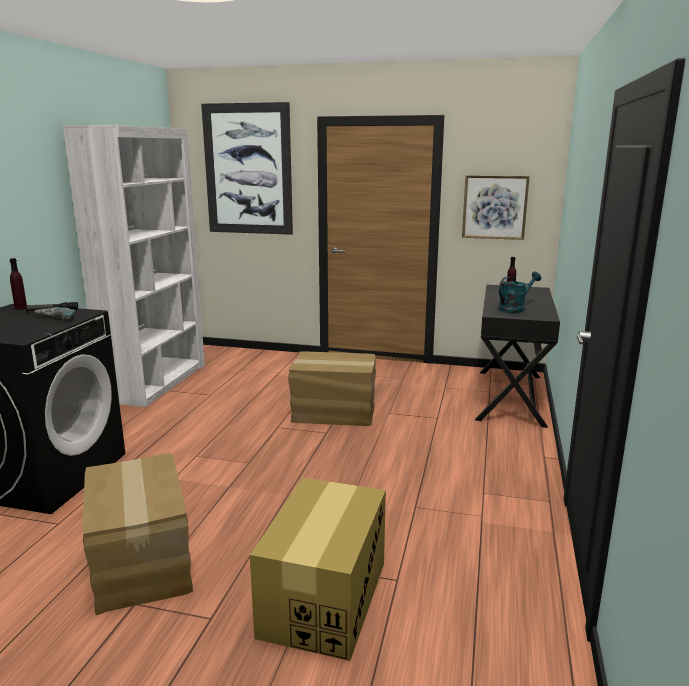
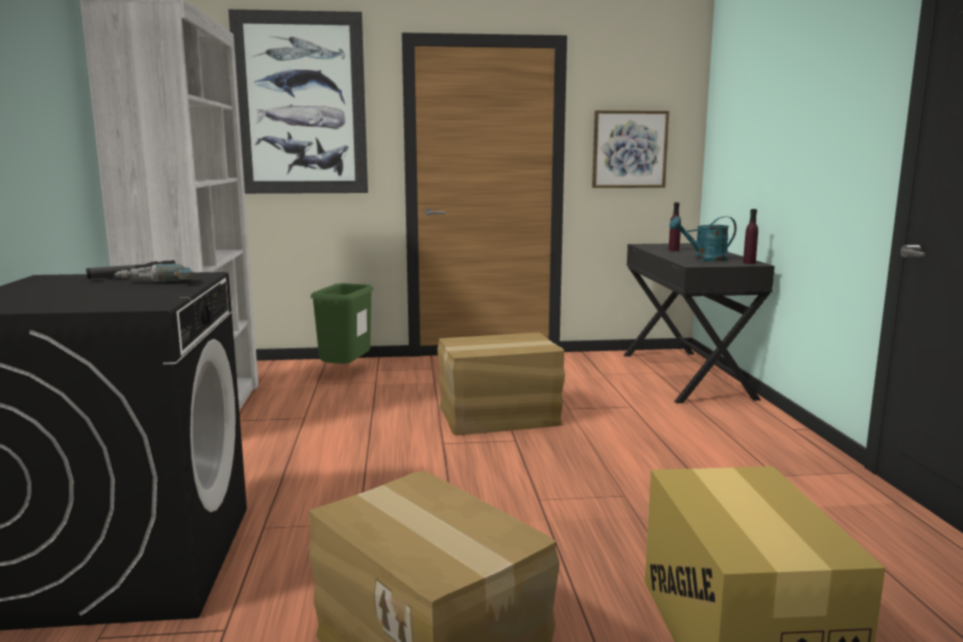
camera: 20 degrees left, 5 degrees down
purple bottle [10,258,27,310] -> purple bottle moved to [743,209,758,264]
turquoise watering can [498,272,541,313] -> turquoise watering can turned 135 degrees counterclockwise [669,216,737,261]
none -> green trash can [310,283,374,364]

